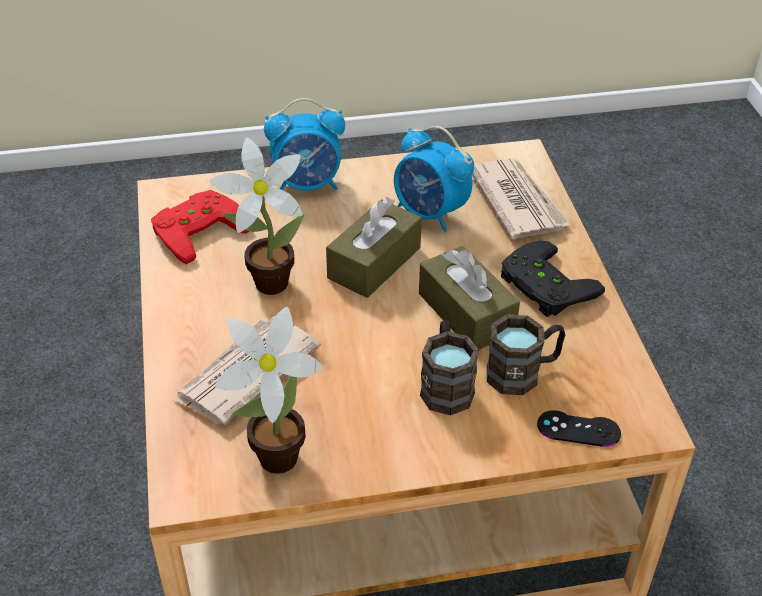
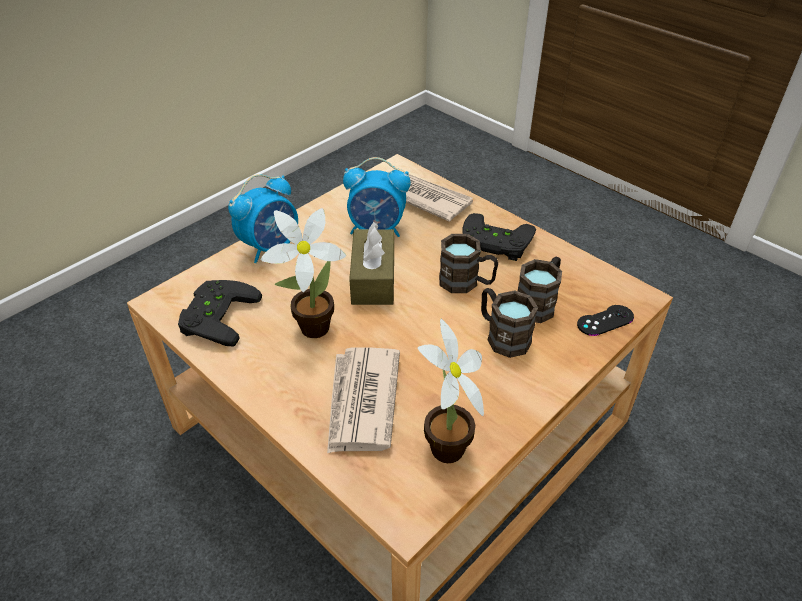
camera: 35 degrees left, 0 degrees up
red game controller [151,190,250,264] -> black game controller [178,280,262,347]
brown tissue box [419,246,520,350] -> brown mug [439,234,498,293]

